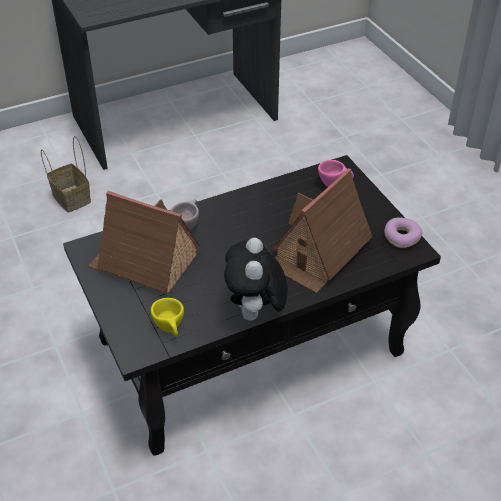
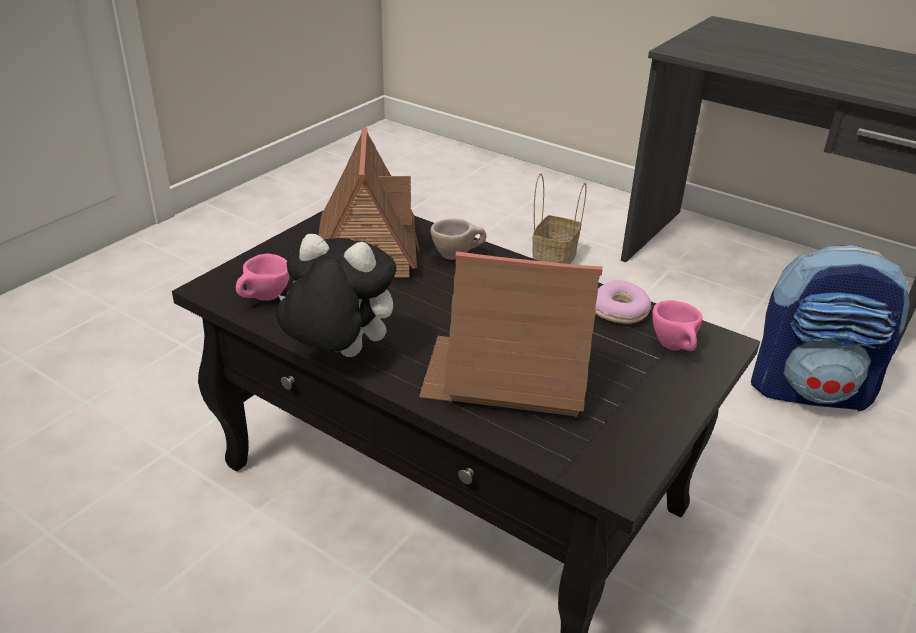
camera: 60 degrees right, 10 degrees down
yellow cup [151,298,184,336] -> pink cup [236,254,290,301]
plush toy [224,238,288,321] -> plush toy turned 45 degrees clockwise [276,234,396,357]
donut [384,218,422,248] -> donut moved to [595,280,651,324]
none -> backpack [751,245,910,411]

